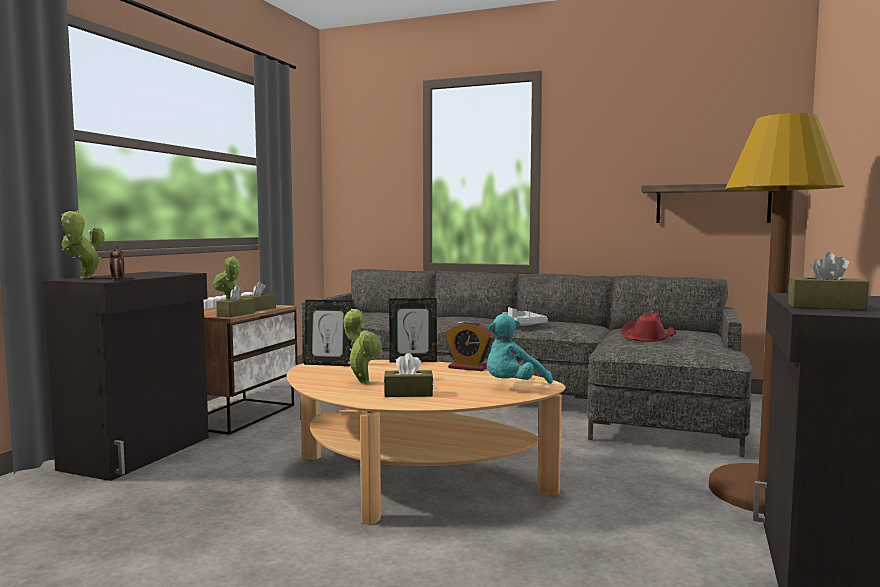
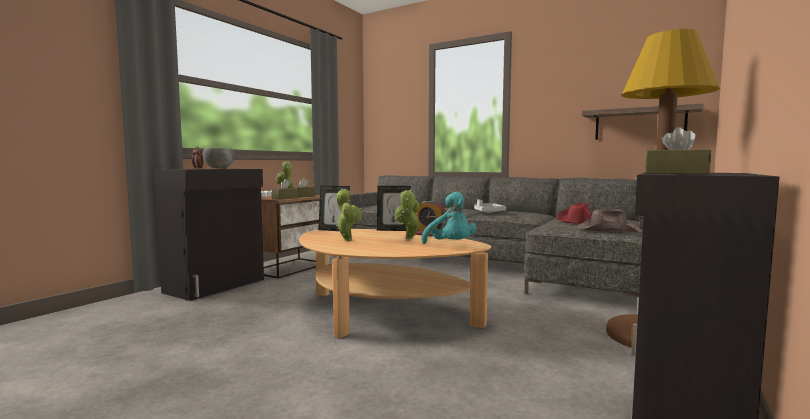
camera: 10 degrees right, 0 degrees up
potted plant [61,210,105,279] -> potted plant moved to [395,190,421,239]
brown tissue box [384,353,433,397] -> none
turquoise plush toy [487,314,553,384] -> turquoise plush toy turned 90 degrees counterclockwise [421,192,476,244]
none -> grey bowl [203,148,234,169]
none -> brown hat [577,209,642,233]

